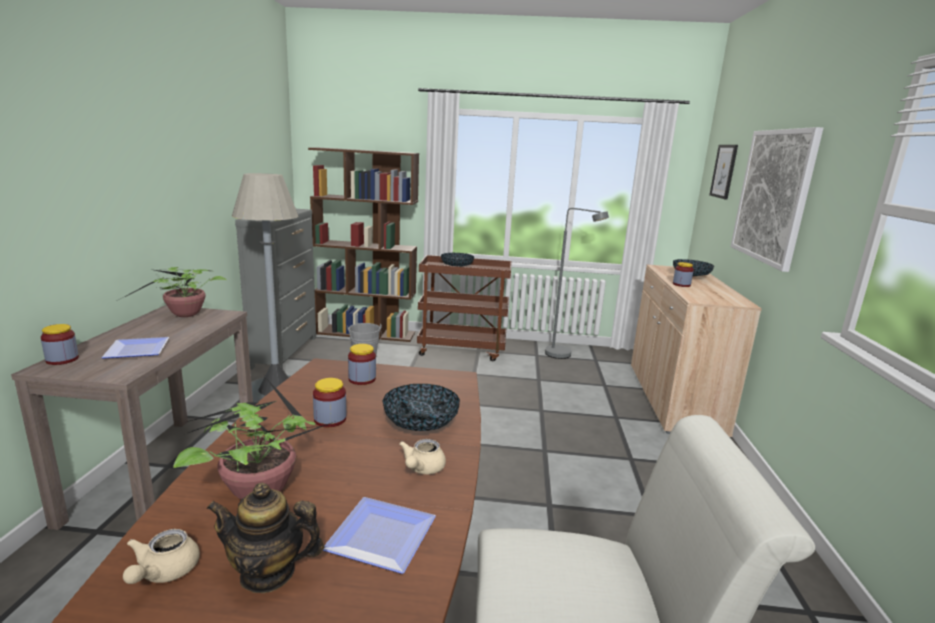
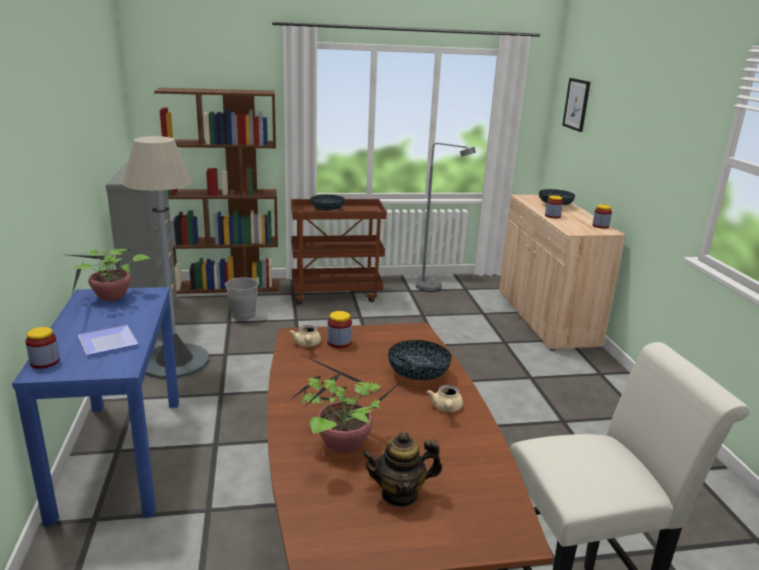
camera: 15 degrees left, 5 degrees up
brown console table [11,305,253,530] -> blue console table [12,287,179,526]
beige teapot [123,529,200,584] -> beige teapot moved to [289,325,321,347]
jar [313,378,346,427] -> jar moved to [592,205,612,229]
plate [323,497,436,574] -> none
picture [730,127,823,272] -> none

